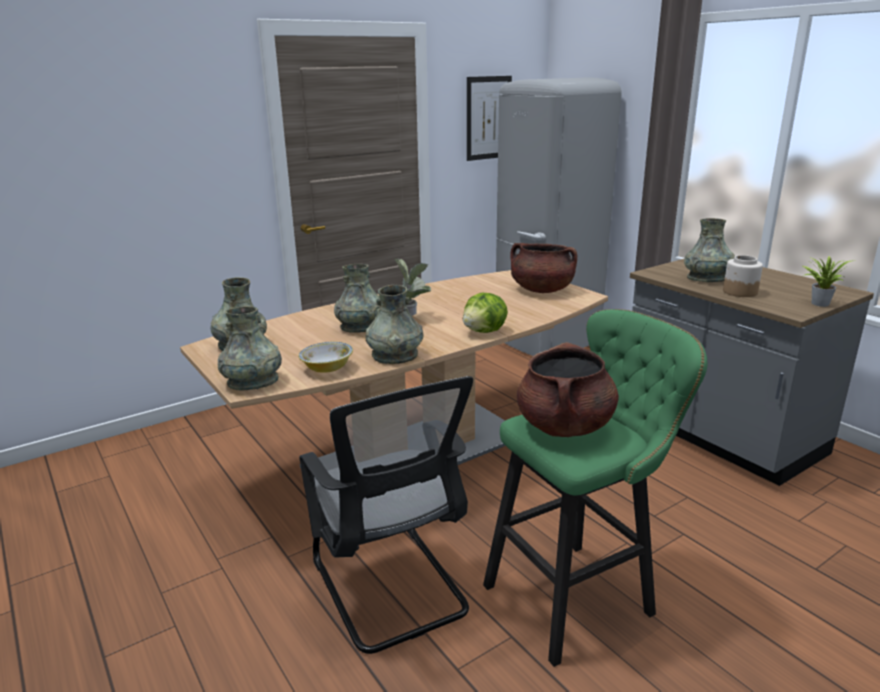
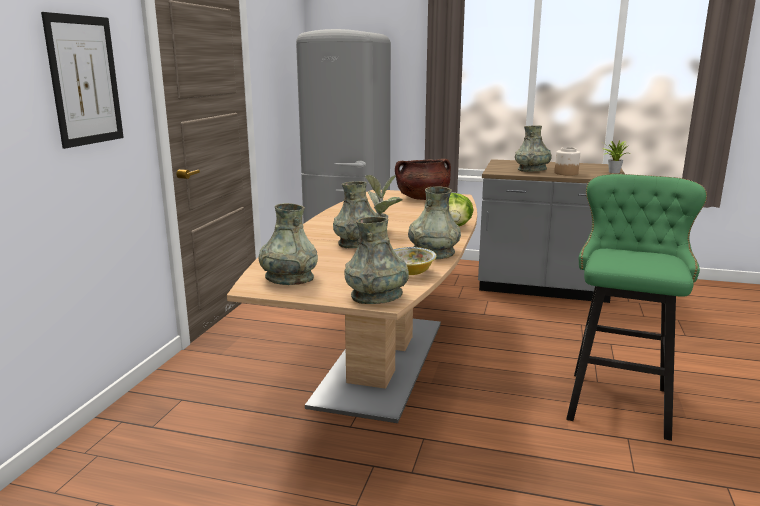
camera: 40 degrees left, 5 degrees down
chair [299,376,473,654] -> none
picture [467,76,512,161] -> picture moved to [41,12,124,149]
brown cooking pot [517,342,619,437] -> none

